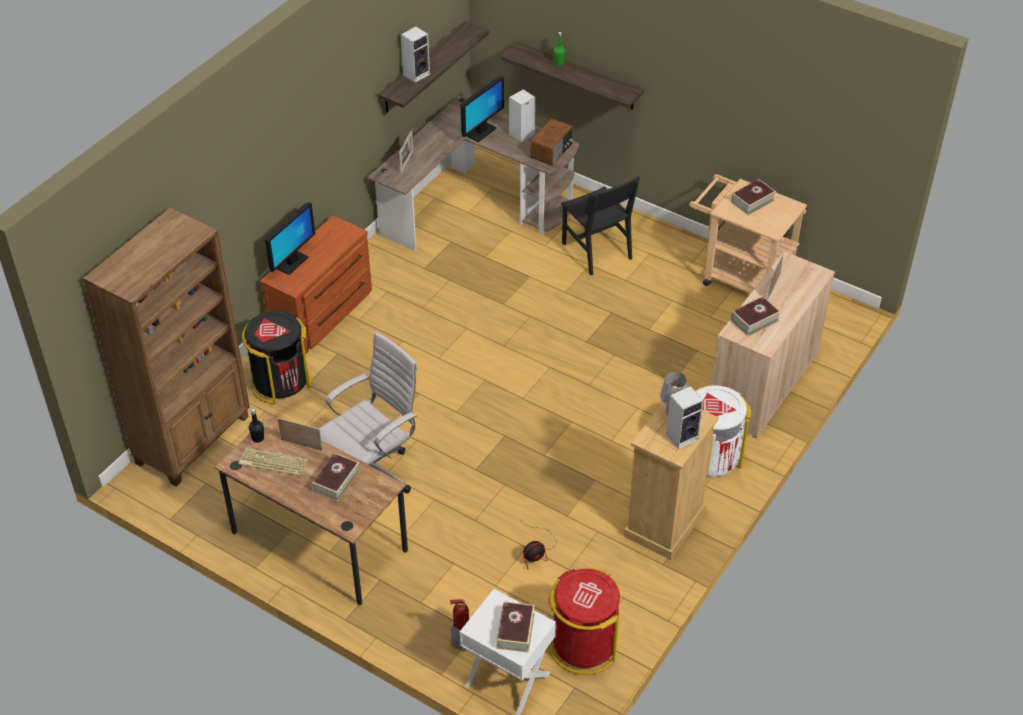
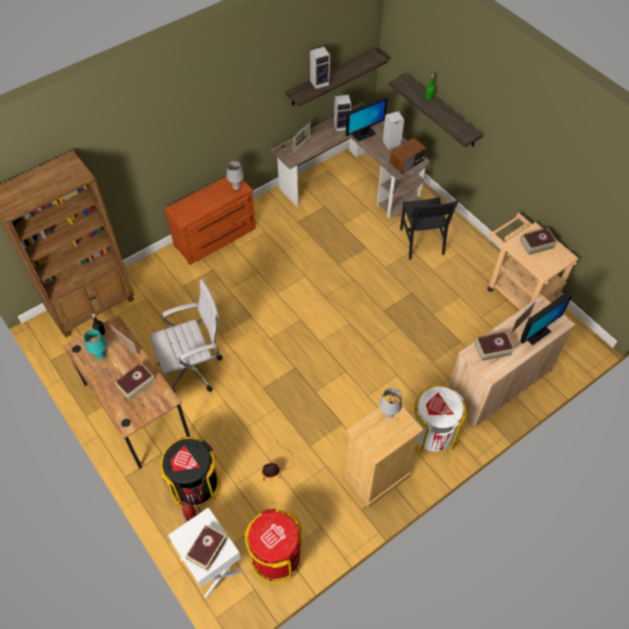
camera: 20 degrees right, 10 degrees up
keyboard [238,448,308,475] -> turquoise table lamp [84,329,107,359]
black trash can [242,311,312,405] -> black trash can moved to [160,437,221,507]
monitor [265,202,315,275] -> monitor moved to [520,293,572,345]
speaker [666,386,704,449] -> speaker moved to [334,95,351,131]
none -> grey table lamp [226,161,244,190]

